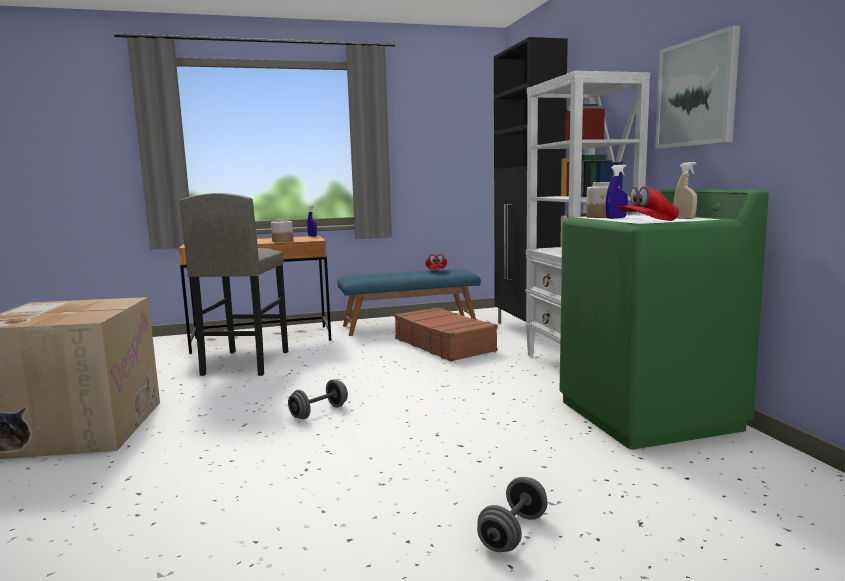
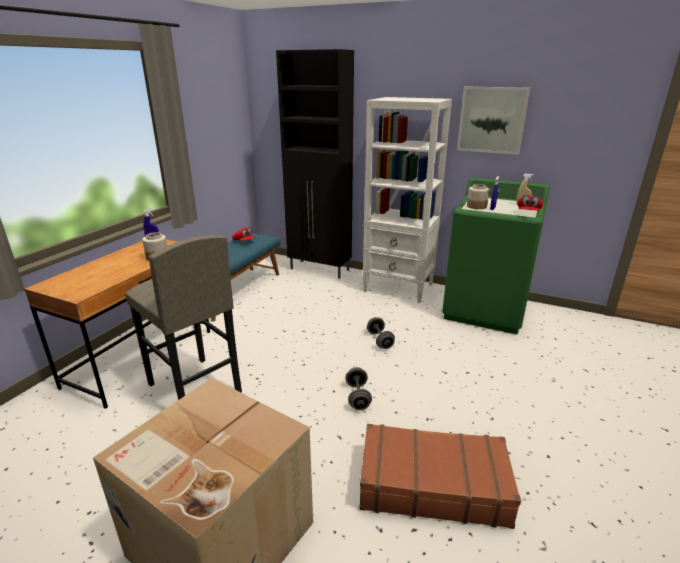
camera: 50 degrees left, 15 degrees up
brown suitcase [394,307,498,362] -> brown suitcase moved to [359,424,521,529]
grey dumbbell [477,477,547,552] -> grey dumbbell moved to [367,317,395,349]

